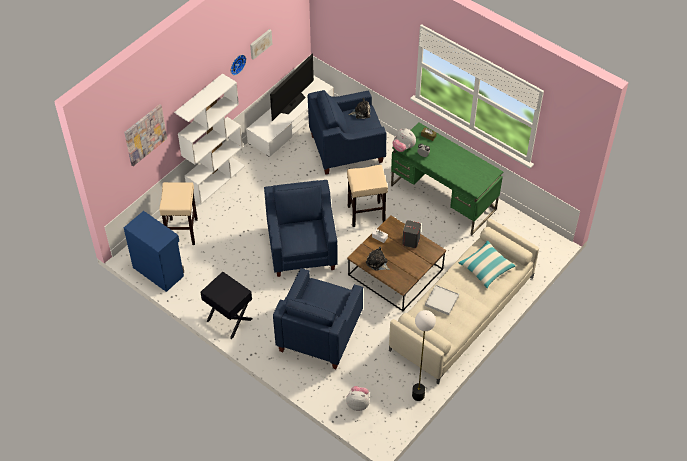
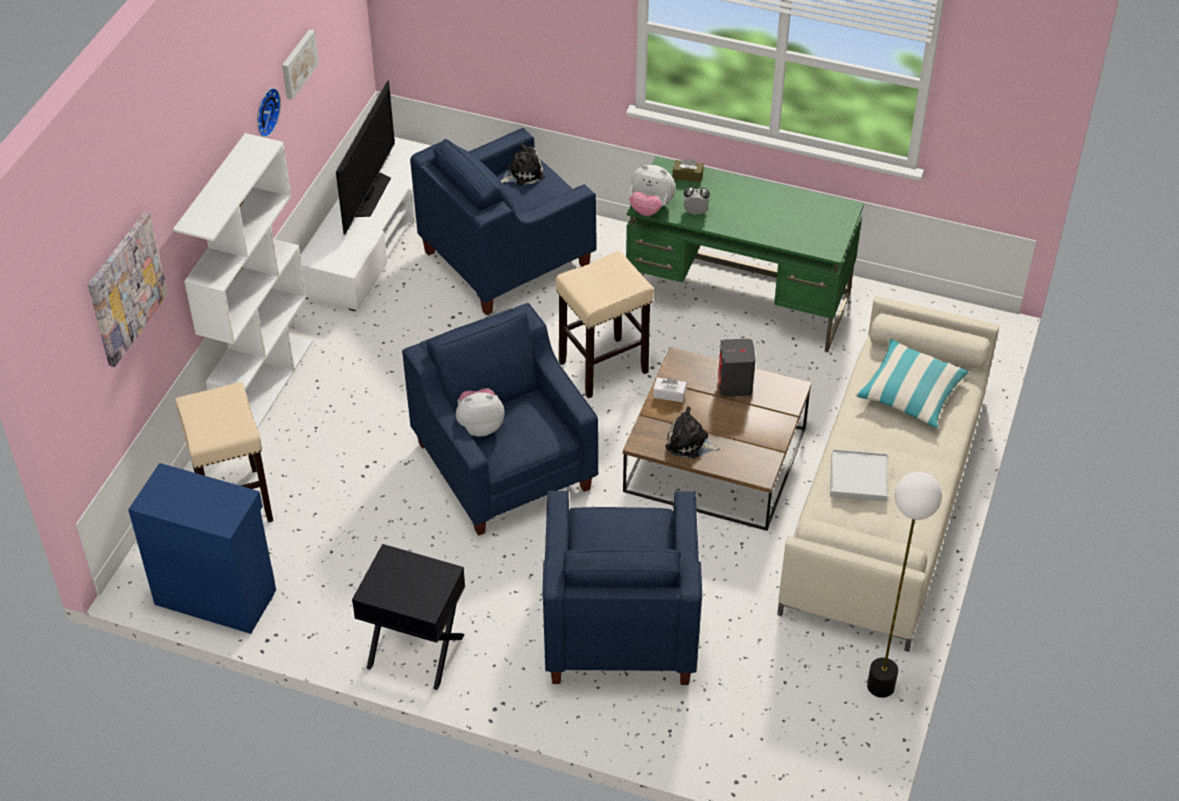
camera: 20 degrees left, 5 degrees down
plush toy [346,386,370,411] -> plush toy moved to [456,388,504,436]

